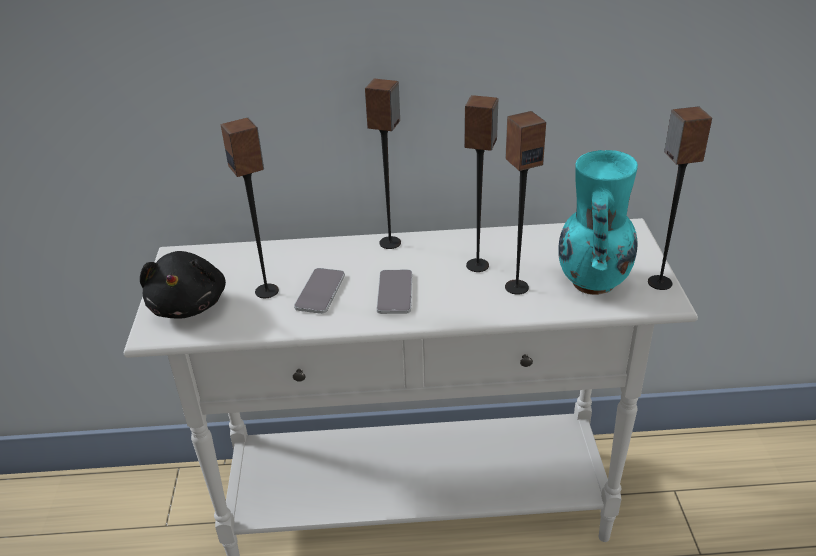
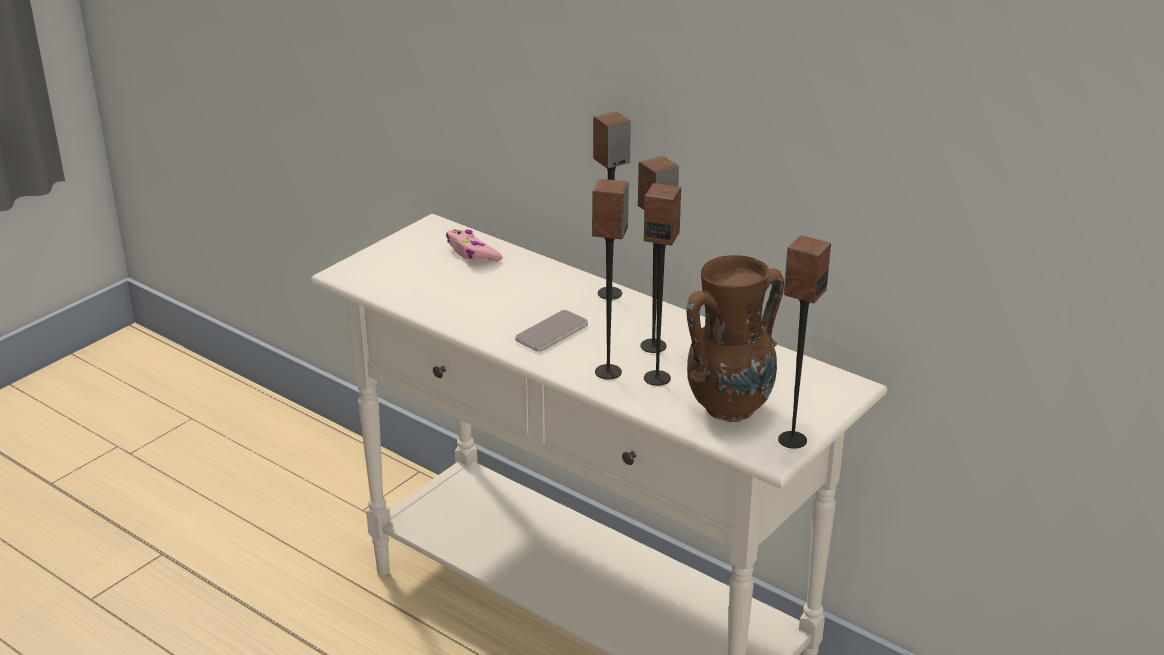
camera: 40 degrees right, 5 degrees down
black plush toy [140,251,226,319] -> none
speaker [221,118,279,298] -> speaker moved to [592,179,629,380]
phone [294,268,345,314] -> none
turquoise vase [558,150,638,295] -> brown vase [686,255,784,422]
none -> pink game controller [446,229,503,262]

